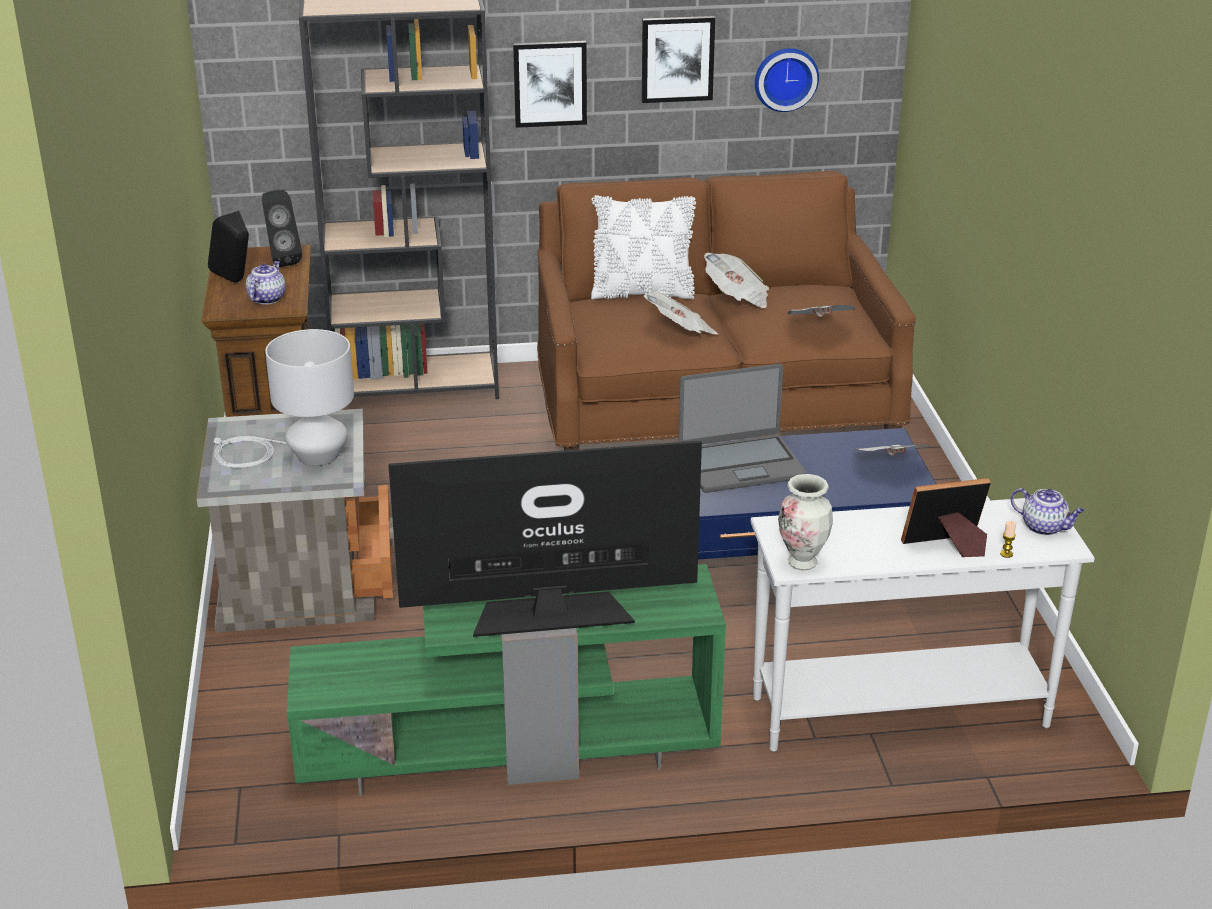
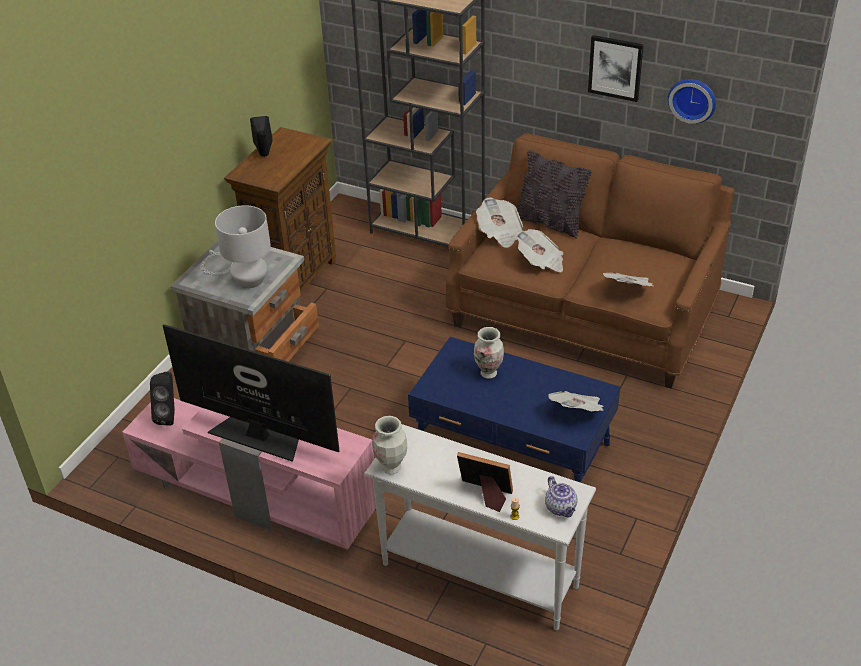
camera: 35 degrees right, 10 degrees up
teapot [246,261,286,304] -> none
black speaker [262,190,302,267] -> black speaker moved to [150,372,175,426]
green tv stand [287,564,726,796] -> pink tv stand [122,398,376,550]
picture [513,41,587,128] -> none
white pillow [591,195,696,300] -> black pillow [517,150,592,239]
laptop [679,364,807,493] -> vase [474,327,504,379]
newspaper [704,253,769,308] -> newspaper moved to [476,197,523,248]

